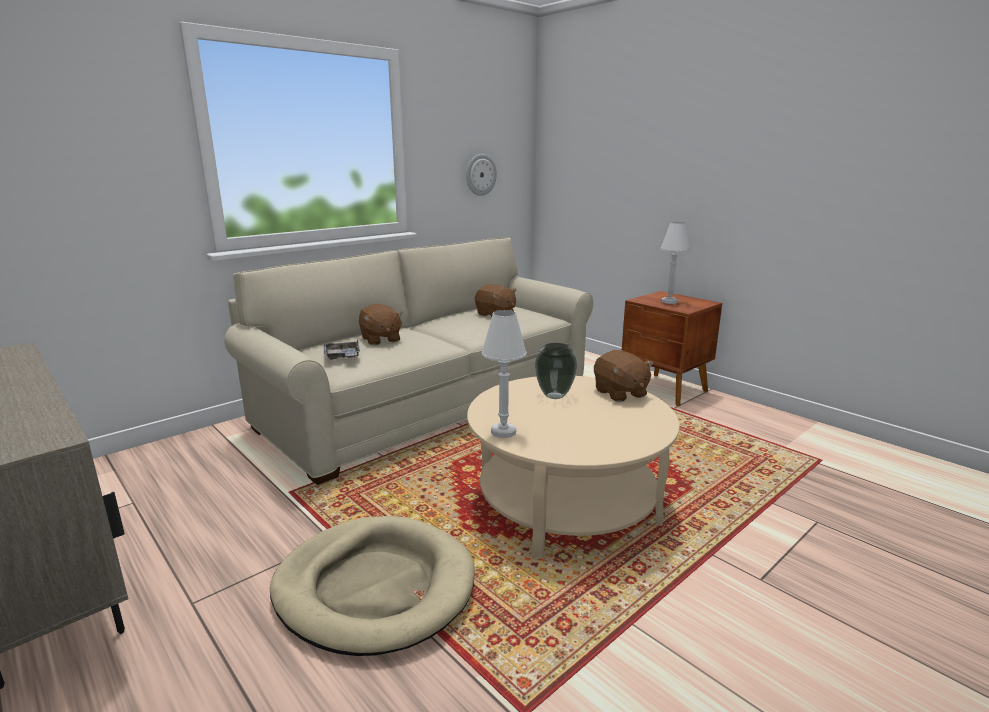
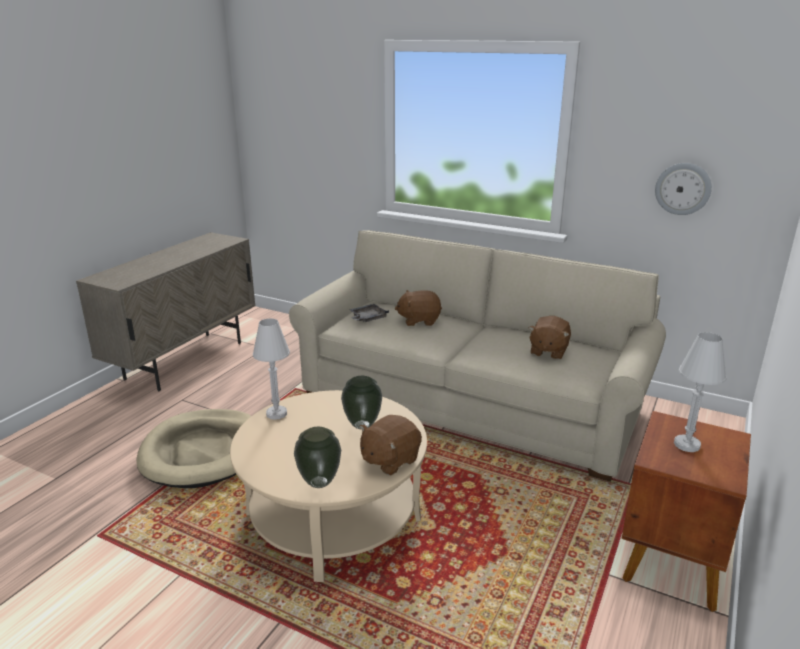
camera: 70 degrees right, 5 degrees up
brown plush toy [359,304,403,345] -> brown plush toy turned 45 degrees clockwise [395,290,442,326]
none -> vase [294,427,341,488]

